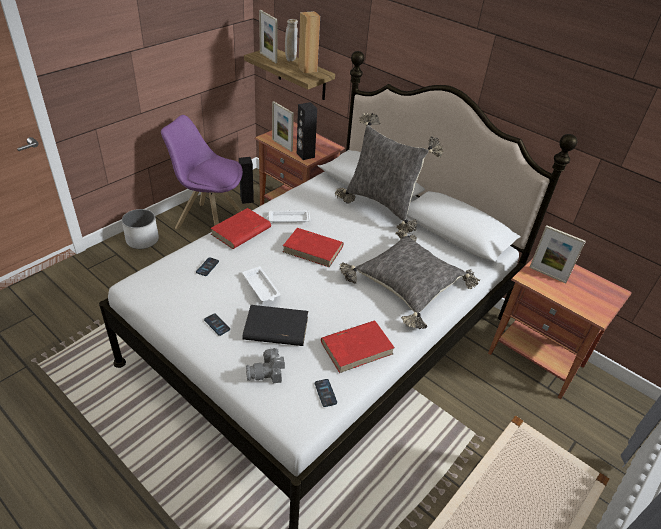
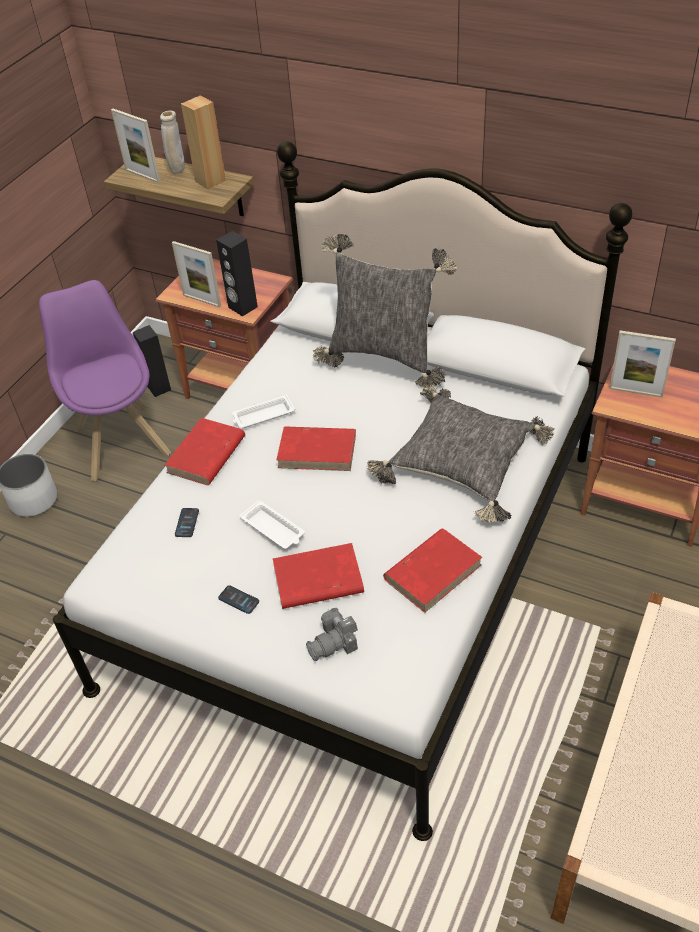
camera: 10 degrees left, 5 degrees up
purple chair [161,115,243,229] -> purple chair turned 60 degrees clockwise [39,280,171,482]
black book [242,305,308,346] -> red book [273,543,364,609]
phone [315,379,337,407] -> none

